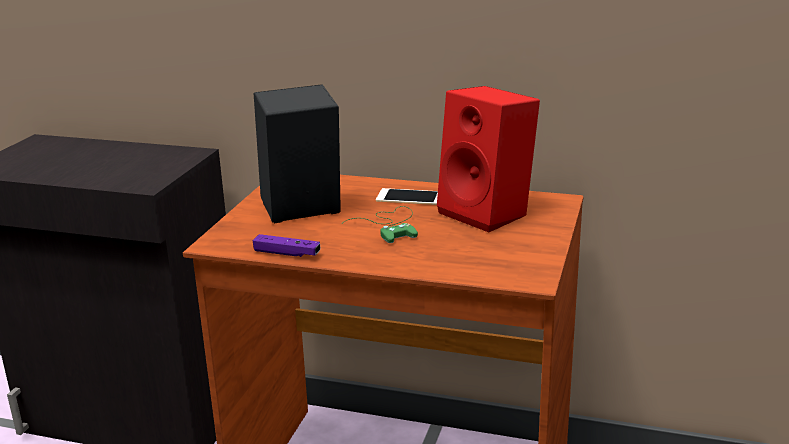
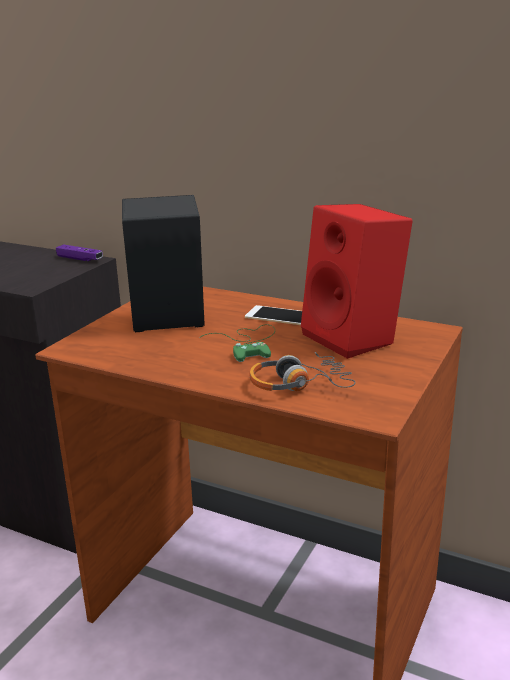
camera: 10 degrees right, 0 degrees up
purple game controller [253,234,321,257] -> purple game controller moved to [56,244,103,261]
none -> headphones [249,352,356,391]

